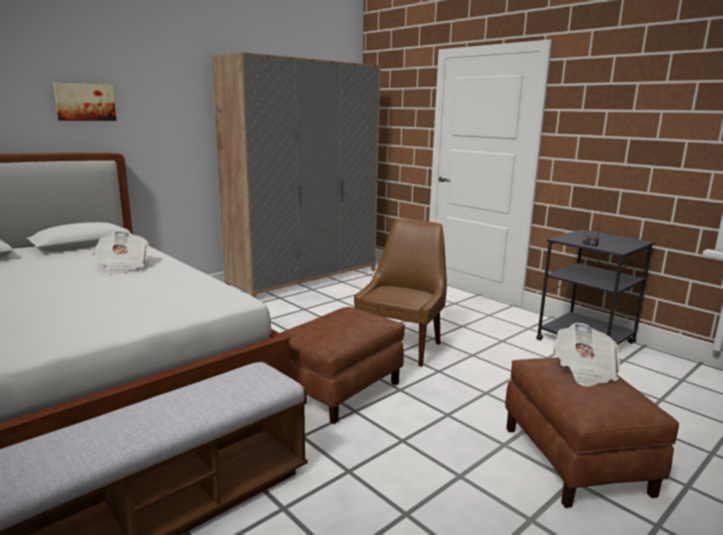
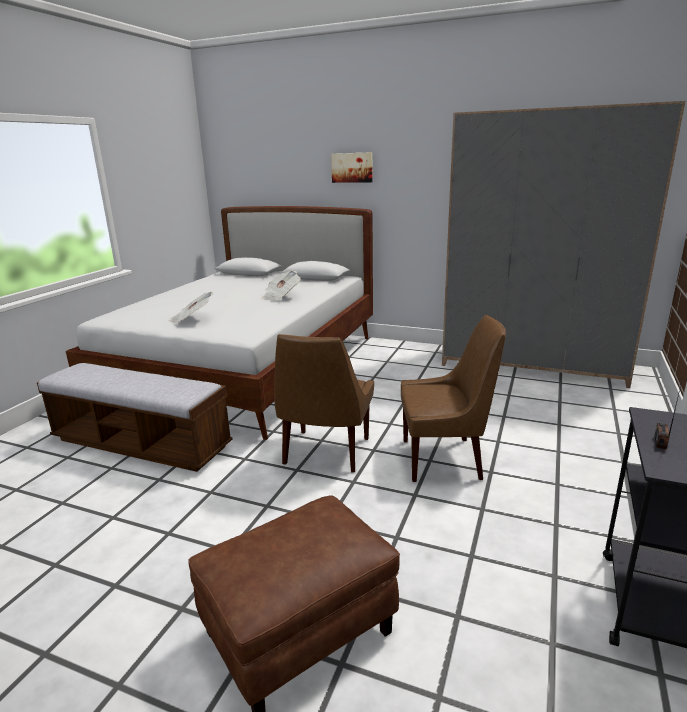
camera: 65 degrees right, 5 degrees up
brown ottoman [280,307,405,424] -> brown chair [274,334,374,472]
newspaper [553,323,620,386] -> newspaper moved to [169,292,213,324]

